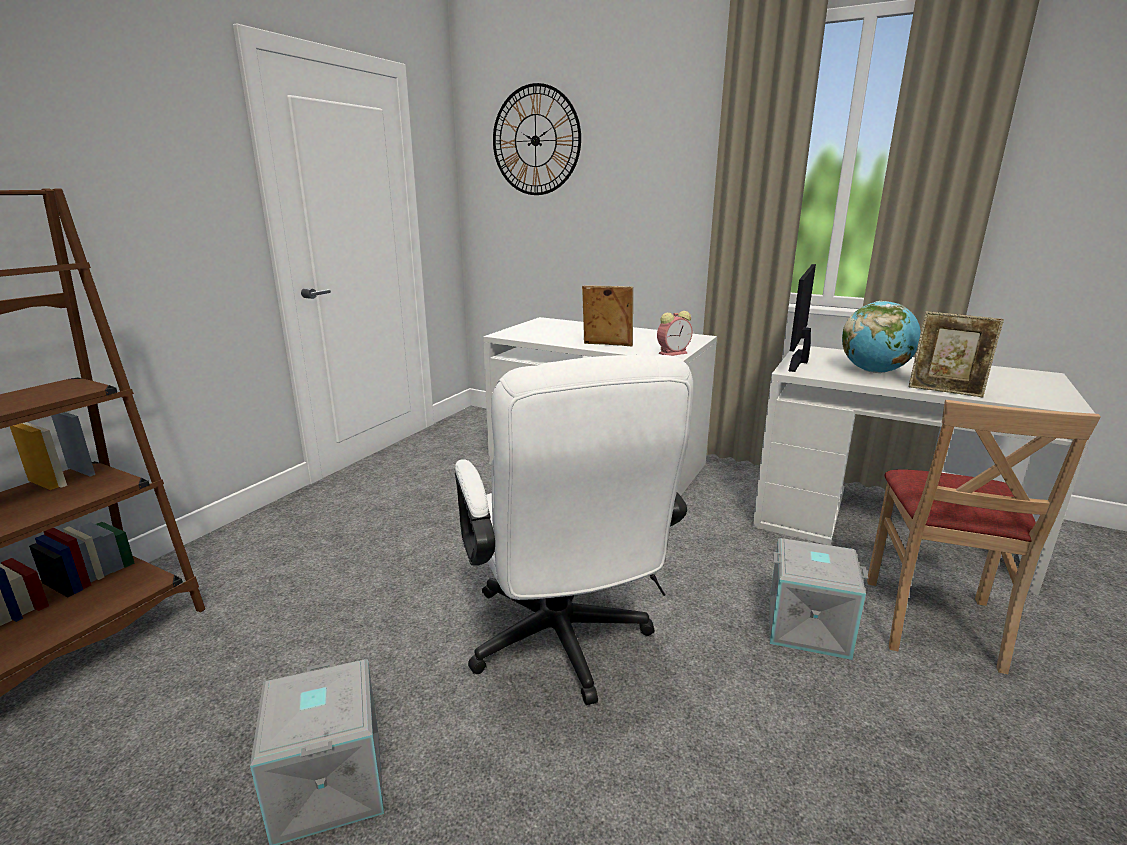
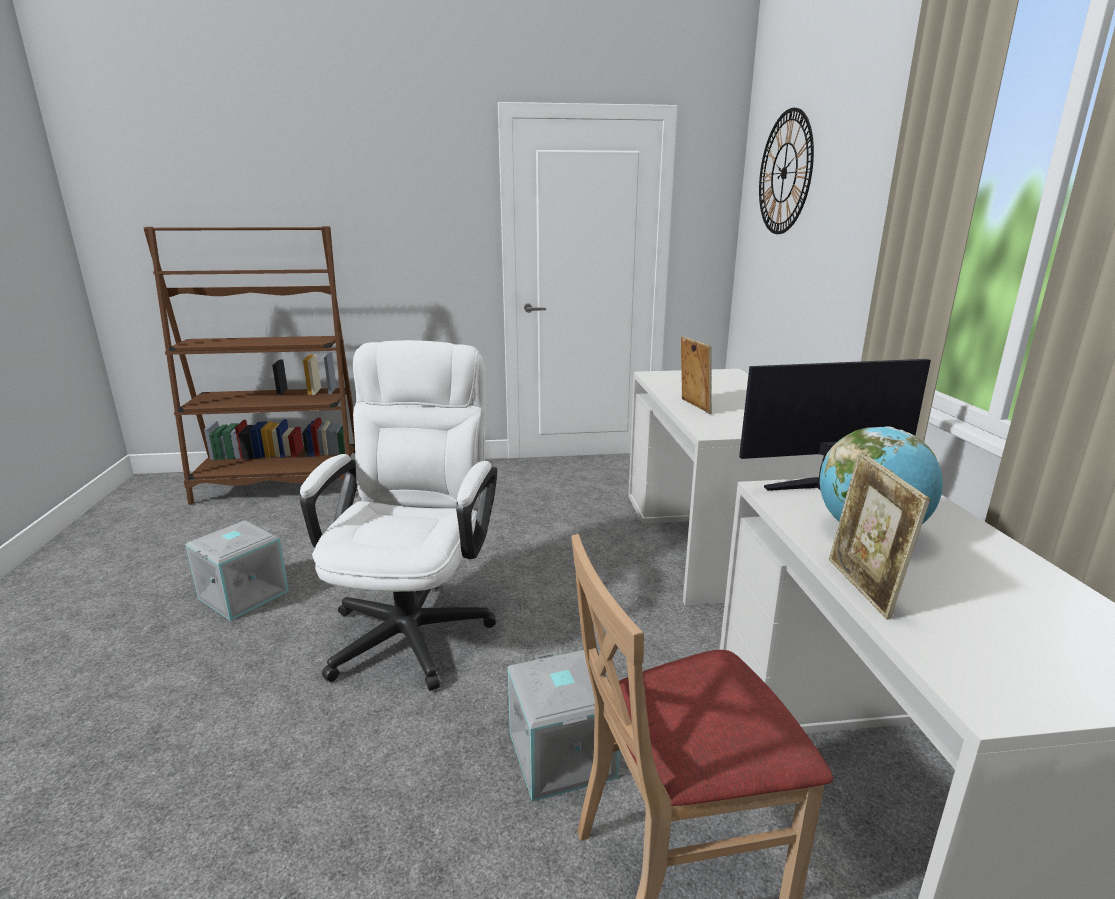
camera: 55 degrees right, 0 degrees up
white office chair [455,355,693,705] -> white office chair turned 150 degrees clockwise [300,340,497,691]
alarm clock [657,311,692,356] -> none

